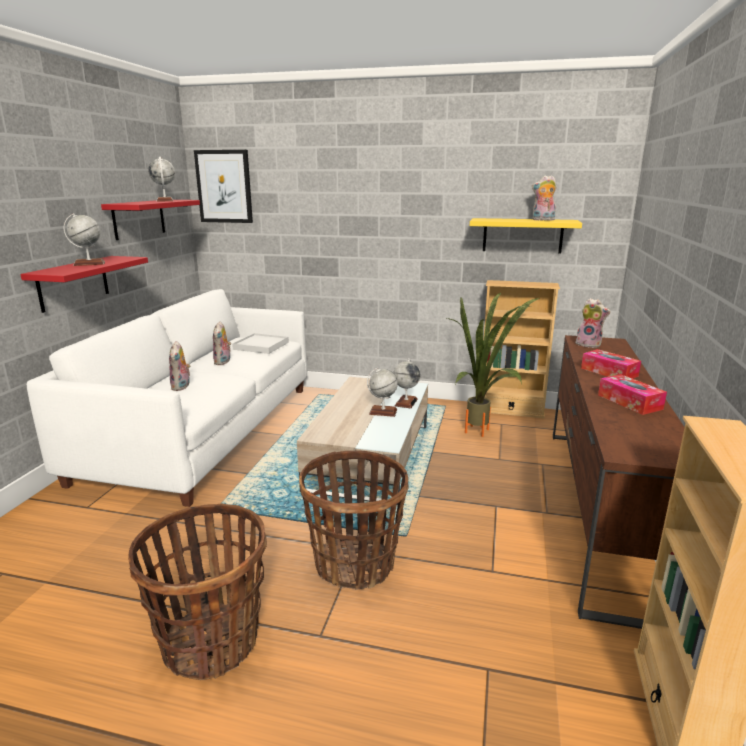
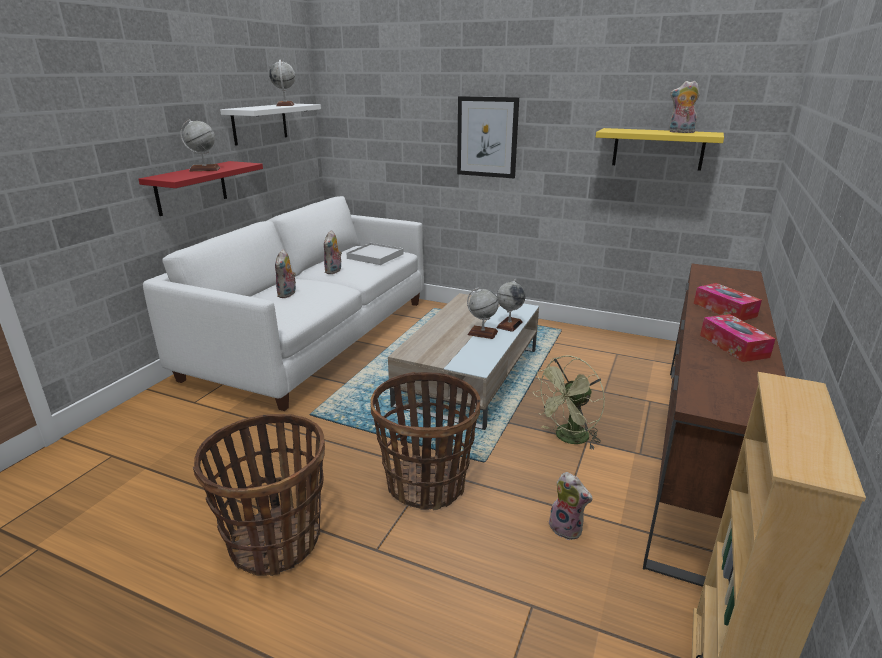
camera: 10 degrees right, 5 degrees up
red shelf [101,200,200,240] -> white shelf [220,104,321,146]
picture [194,150,253,223] -> picture moved to [457,96,519,178]
potted plant [447,293,539,437] -> none
beige bookcase [483,280,560,418] -> none
plush toy [575,298,611,348] -> plush toy moved to [549,472,592,540]
none -> green fan [533,356,605,450]

